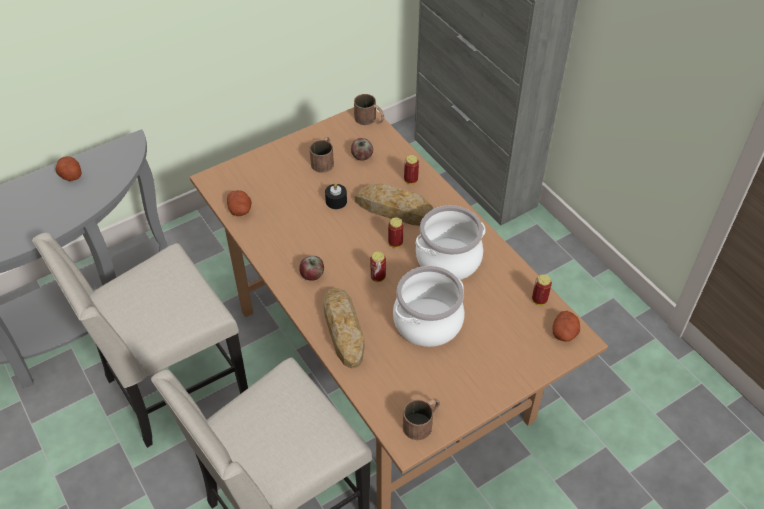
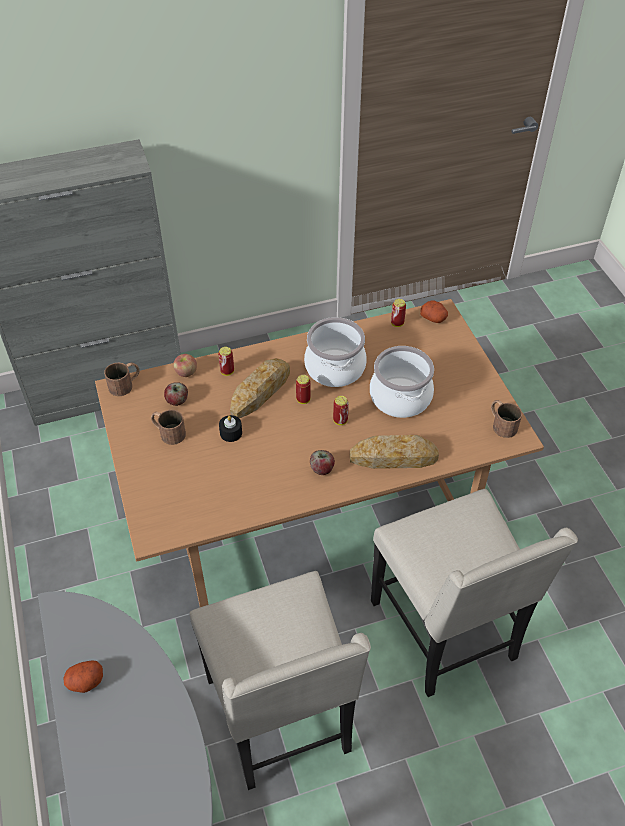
camera: 75 degrees left, 0 degrees up
potato [227,190,252,216] -> none
none -> apple [173,354,197,377]

